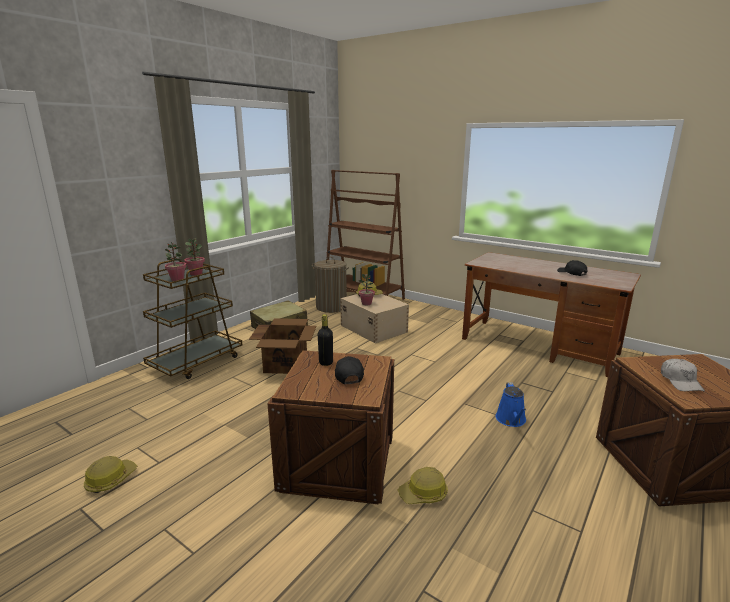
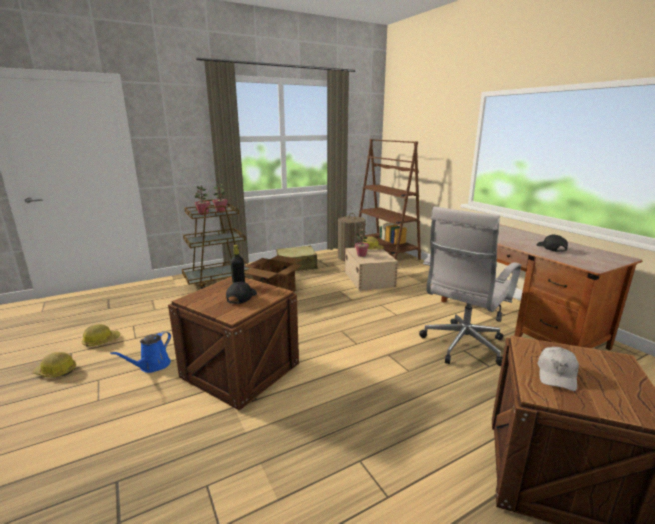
camera: 25 degrees right, 0 degrees up
hard hat [398,467,448,504] -> hard hat moved to [32,352,76,378]
blue watering can [496,382,526,427] -> blue watering can moved to [110,331,171,373]
none -> white office chair [419,206,521,366]

